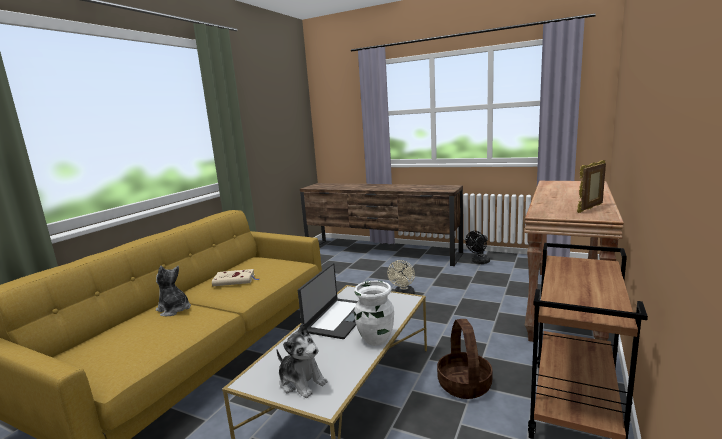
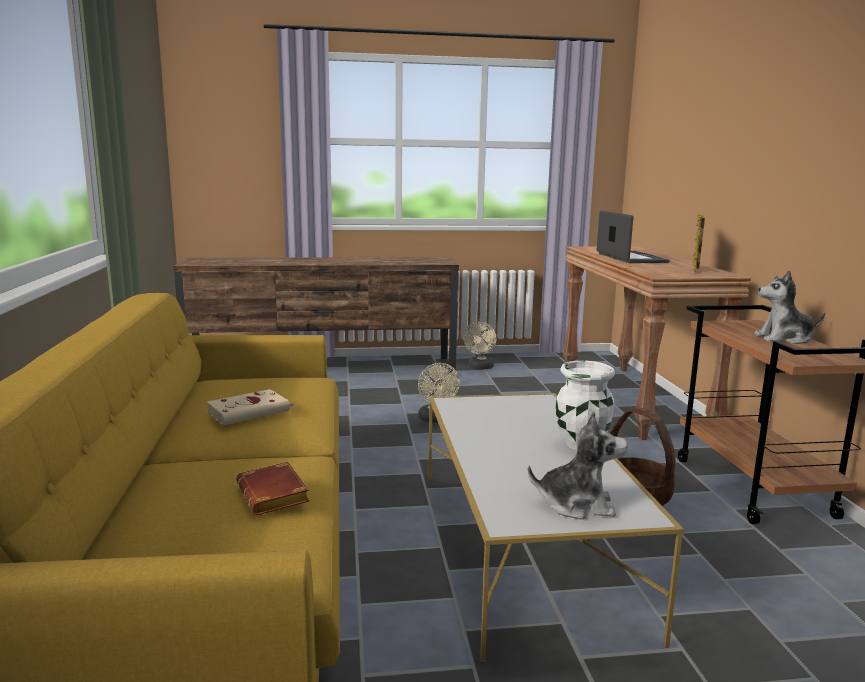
camera: 35 degrees left, 0 degrees up
plush toy [156,266,191,316] -> plush toy moved to [754,270,825,344]
laptop [298,263,358,339] -> laptop moved to [597,211,670,263]
black fan [465,231,490,264] -> beige fan [463,321,496,369]
none -> brown book [236,462,310,515]

